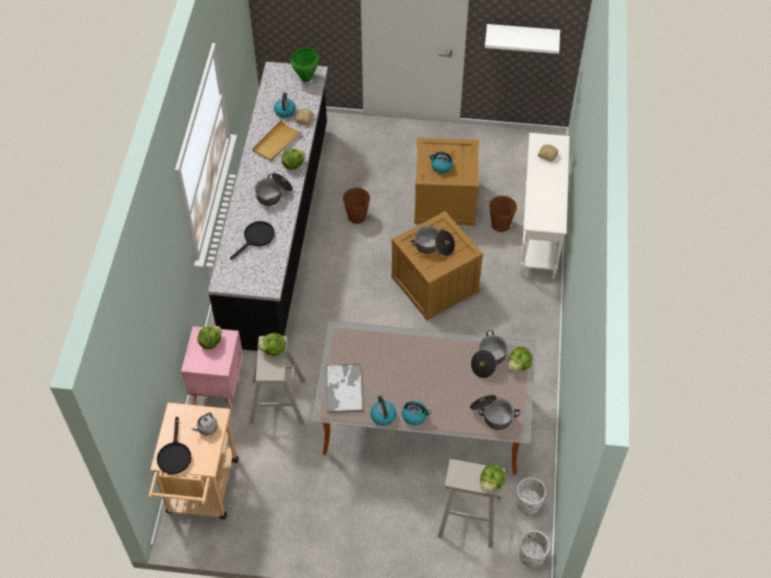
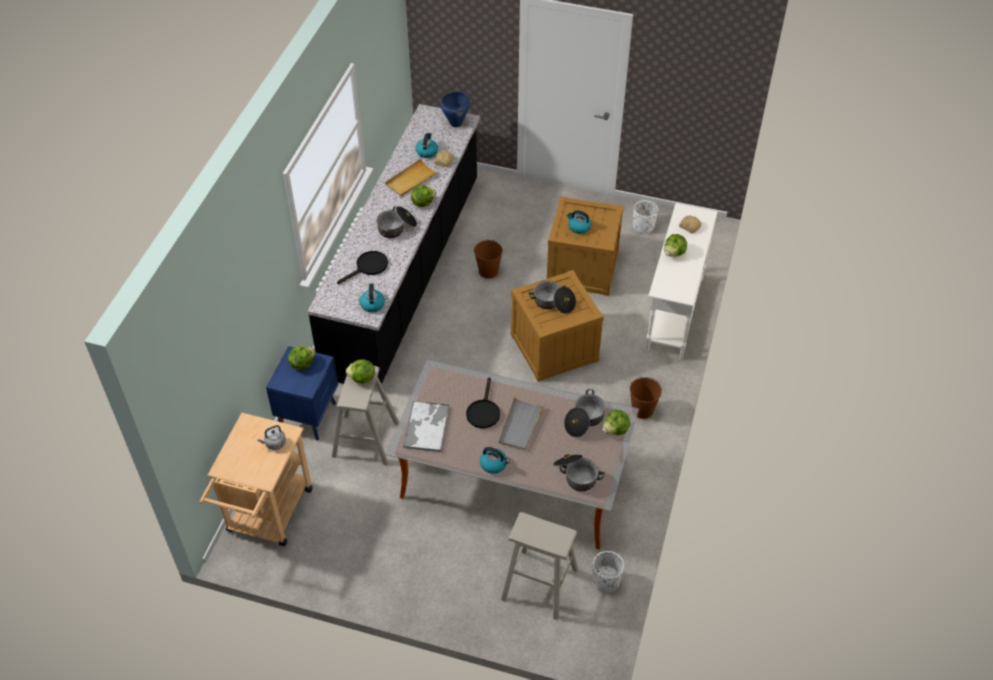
camera: 10 degrees right, 5 degrees down
black frying pan [157,417,191,474] -> black frying pan moved to [466,377,500,428]
pink nightstand [181,326,243,410] -> blue nightstand [266,346,338,440]
green cooking pot [291,47,319,82] -> blue cooking pot [441,91,470,127]
kettle [371,395,396,426] -> kettle moved to [359,283,385,312]
lettuce [480,464,505,492] -> lettuce moved to [664,234,687,257]
white shelf [485,24,560,54] -> none
brown bucket [489,195,517,232] -> brown bucket moved to [630,377,662,419]
white planter [519,530,550,568] -> white planter moved to [633,200,658,234]
none -> grey tray [499,396,545,451]

